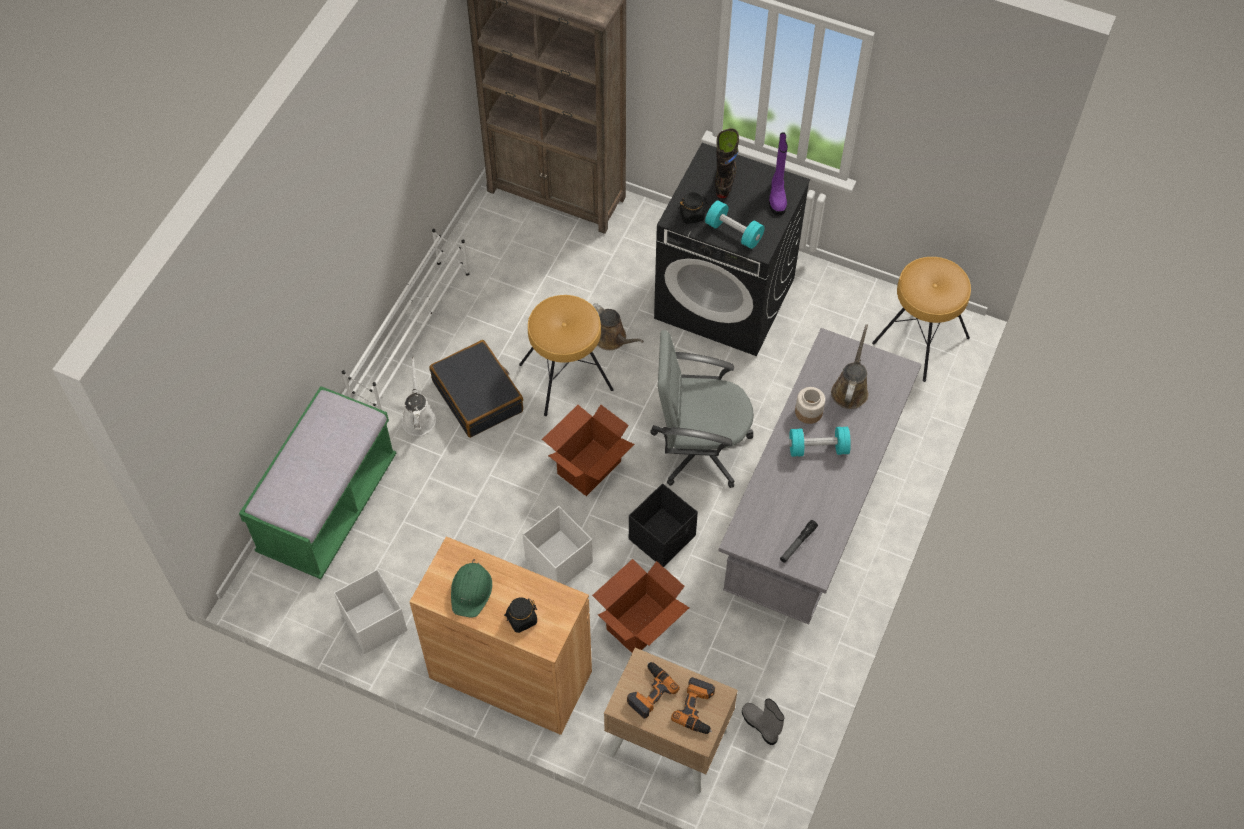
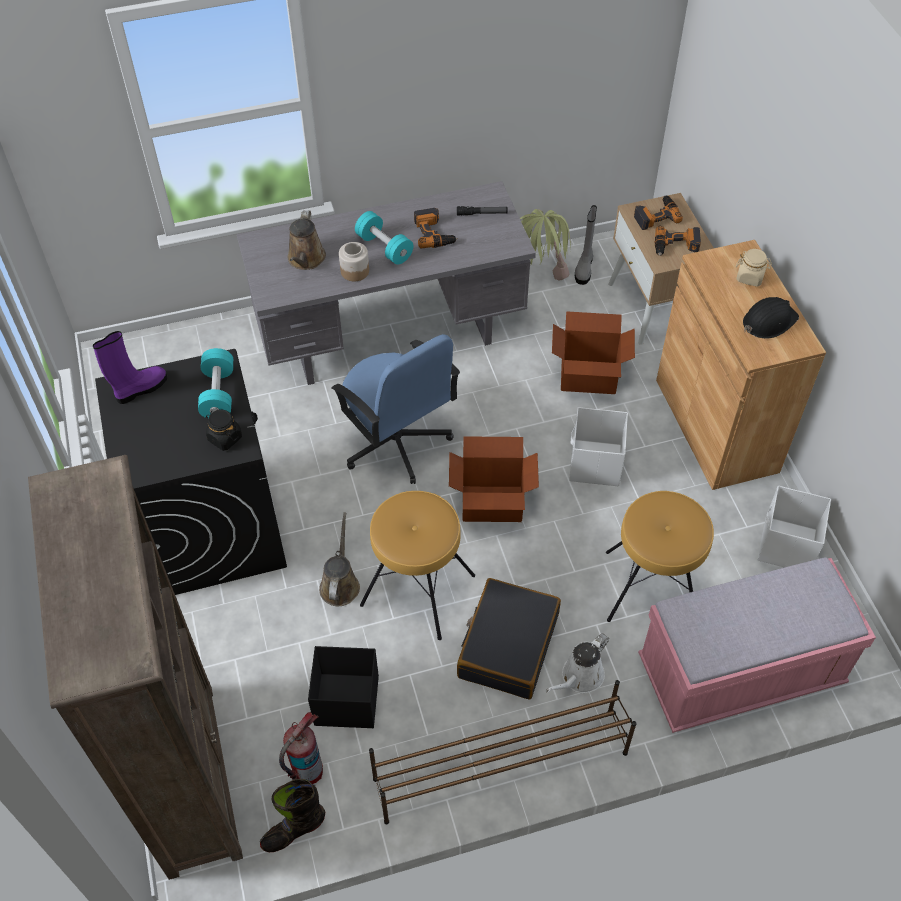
camera: 130 degrees left, 5 degrees down
green bench [239,386,396,579] -> pink bench [638,557,876,733]
white shoe rack [342,229,469,410] -> brown shoe rack [369,680,637,824]
green hard hat [451,559,492,618] -> black hard hat [743,297,799,339]
black jar [504,597,537,633] -> beige jar [736,249,772,287]
black storage box [629,484,698,567] -> black storage box moved to [308,646,379,728]
grey office chair [650,330,754,488] -> blue office chair [332,334,460,484]
black boot [715,128,739,198] -> black boot moved to [260,779,325,852]
brown watering can [831,324,868,409] -> brown watering can turned 60 degrees counterclockwise [288,210,326,270]
brown stool [872,257,971,382] -> brown stool moved to [606,491,714,622]
none -> fire extinguisher [279,712,323,784]
none -> power drill [414,208,458,248]
none -> potted plant [520,209,571,281]

